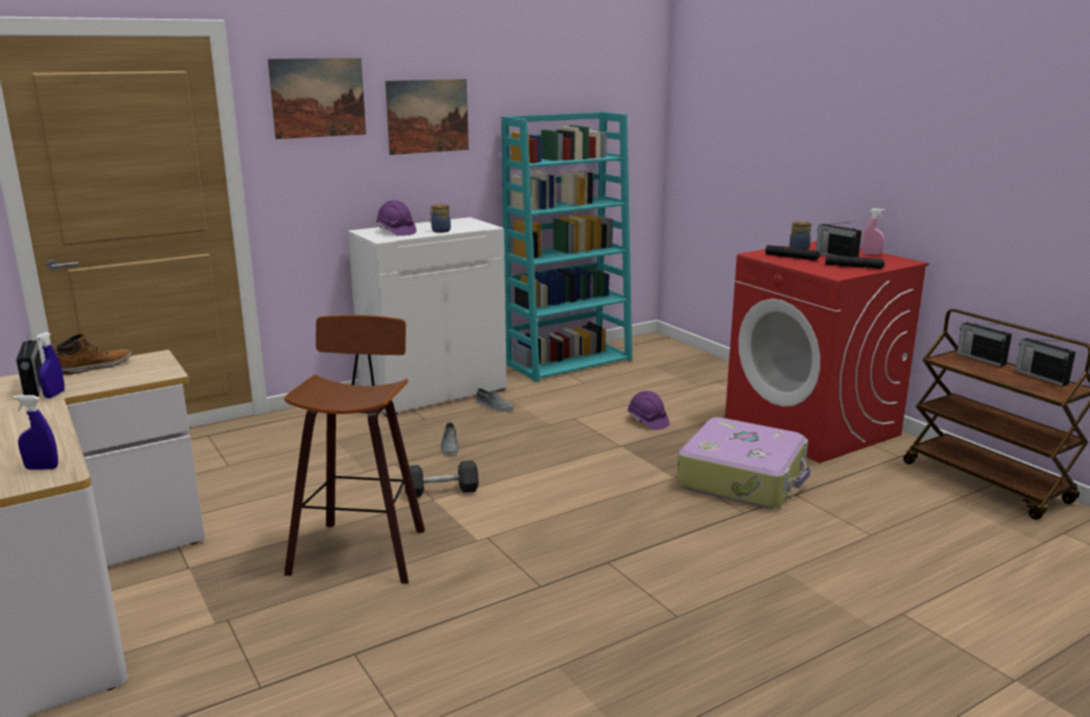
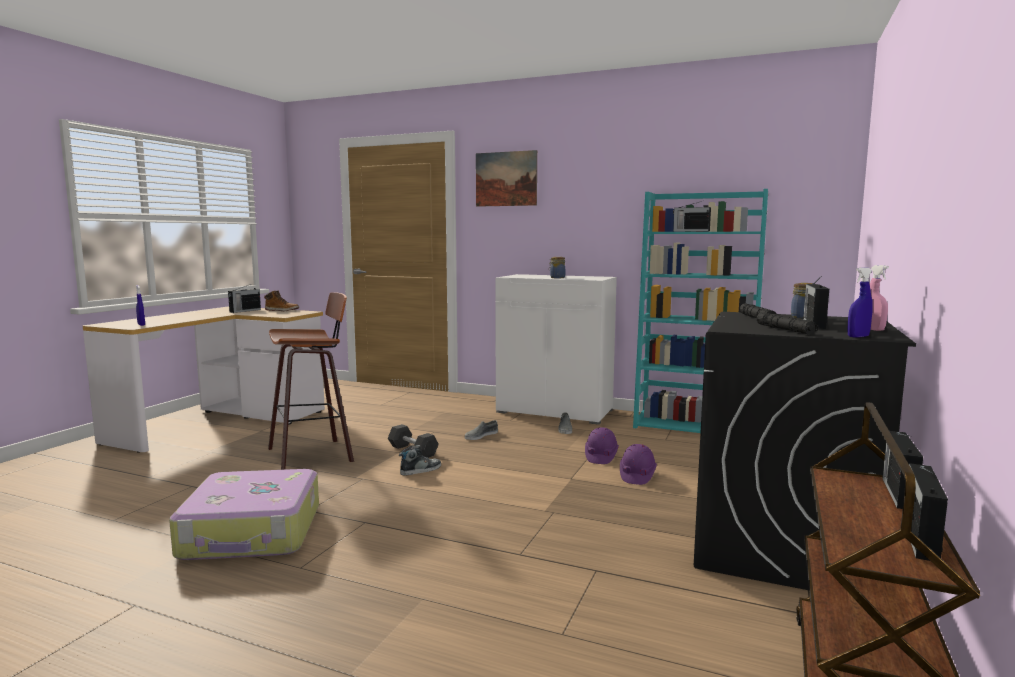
camera: 55 degrees right, 10 degrees down
blue spray bottle [35,332,65,398] -> blue spray bottle moved to [847,267,873,338]
purple hard hat [376,201,416,236] -> purple hard hat moved to [585,427,619,464]
picture [385,79,469,155] -> none
suitcase [677,417,810,509] -> suitcase moved to [169,469,319,560]
red washing machine [725,241,929,463] -> black washing machine [694,312,916,590]
none -> shoe [399,445,441,476]
none -> radio [673,200,711,231]

